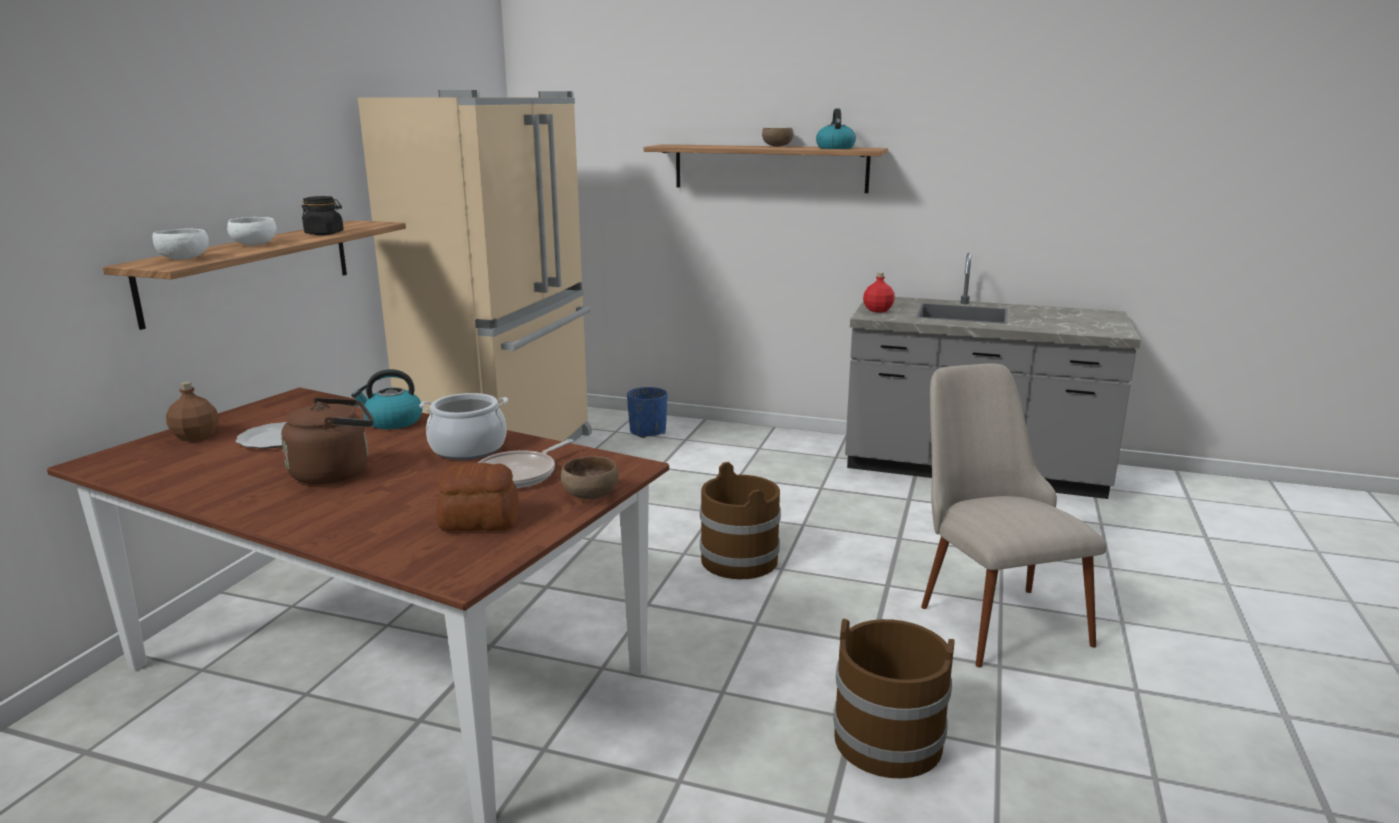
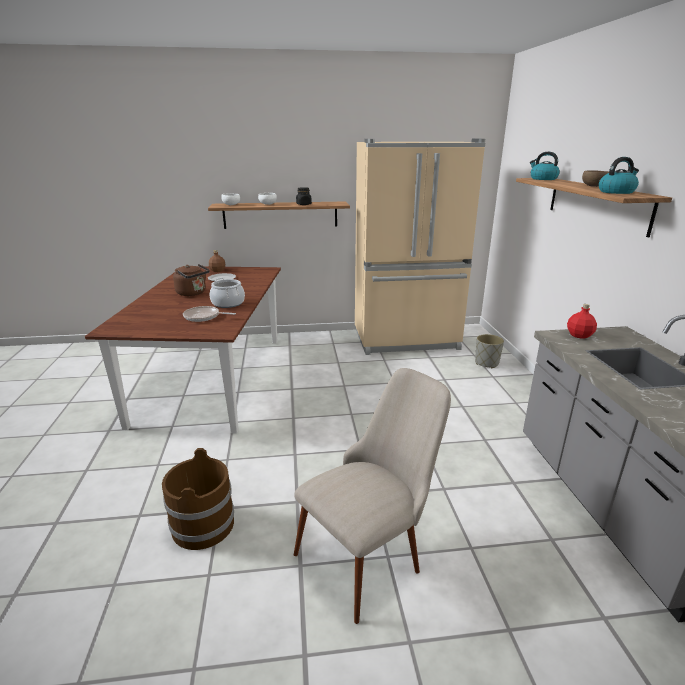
camera: 65 degrees right, 5 degrees up
kettle [351,369,422,429] -> kettle moved to [530,152,560,180]
bread [436,463,519,532] -> none
brown bowl [561,456,619,499] -> none
blue planter [627,387,668,438] -> grey planter [475,334,504,368]
brown bucket [700,462,781,579] -> none

